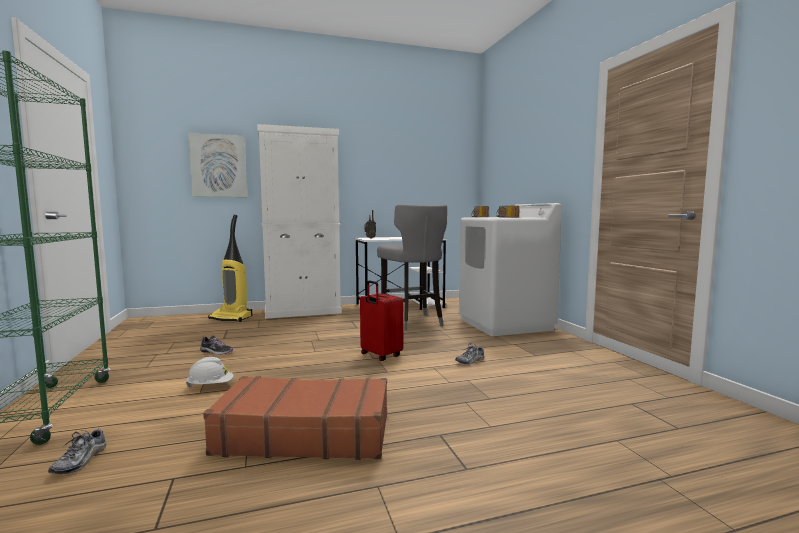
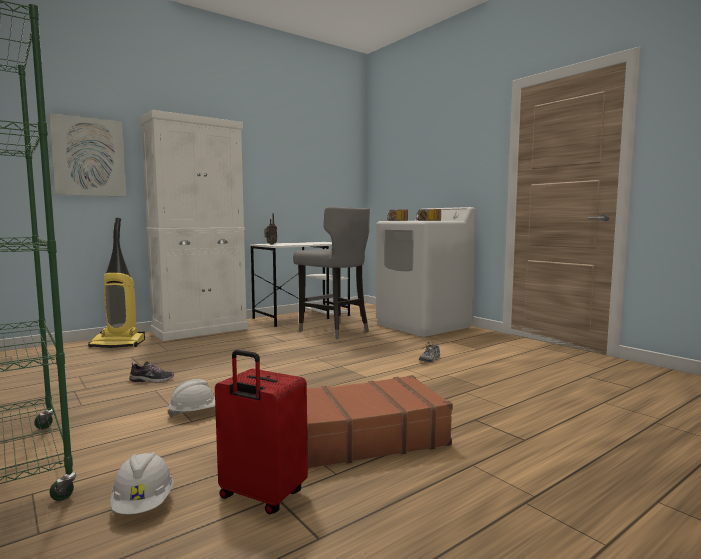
camera: 20 degrees left, 0 degrees up
shoe [48,429,106,474] -> white hard hat [110,452,174,514]
red suitcase [360,280,403,361] -> red suitcase moved to [215,350,308,515]

